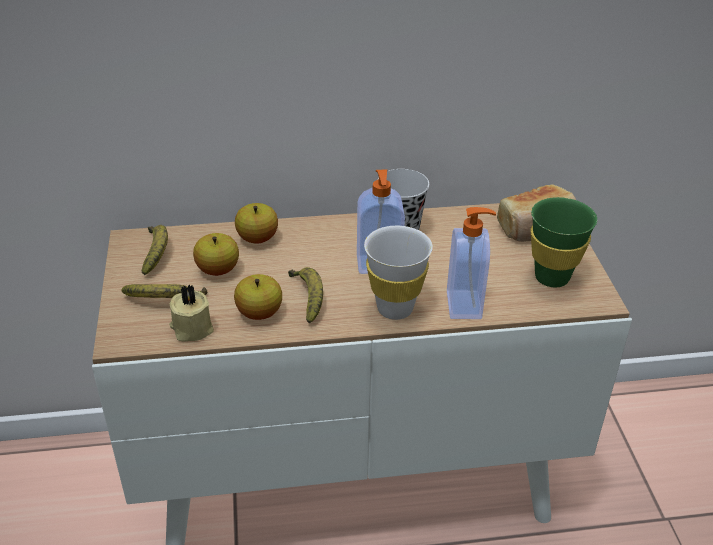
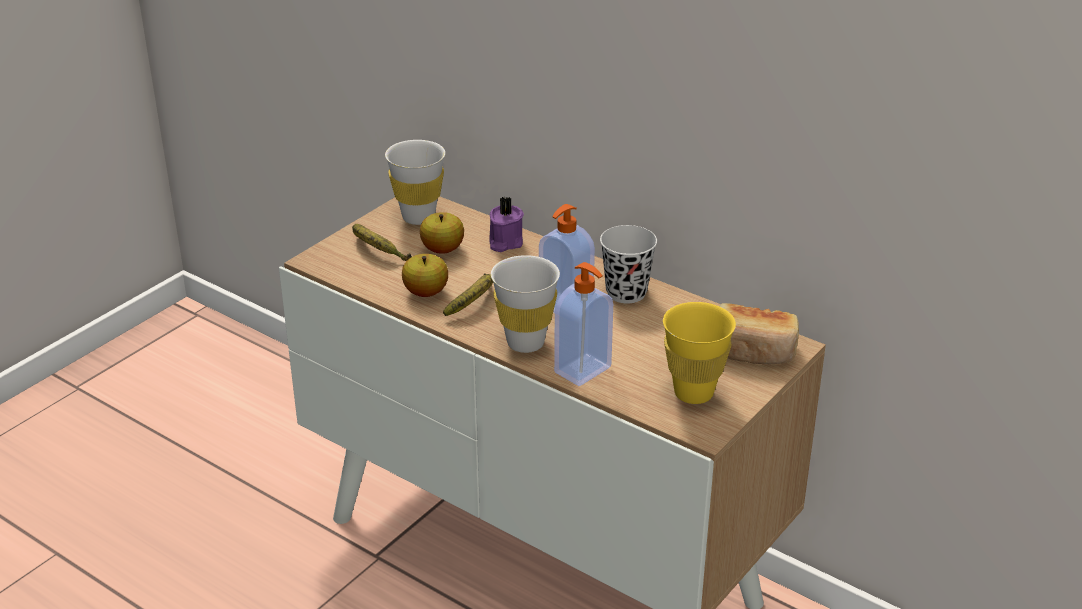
camera: 45 degrees right, 5 degrees down
banana [142,225,168,275] -> white cup [385,140,445,225]
beige candle [169,284,214,342] -> none
apple [235,203,278,244] -> purple candle [489,196,524,252]
green cup [531,197,597,287] -> yellow cup [663,302,736,404]

